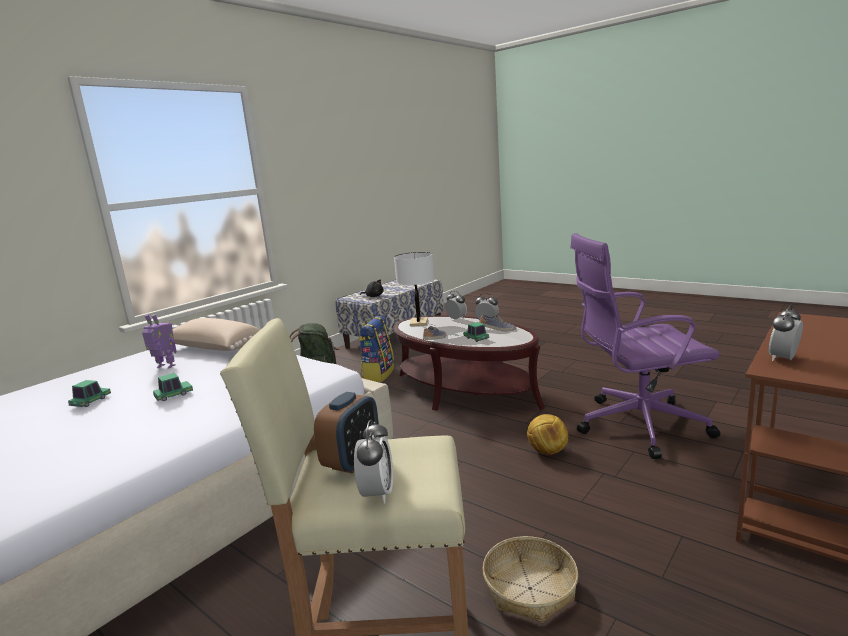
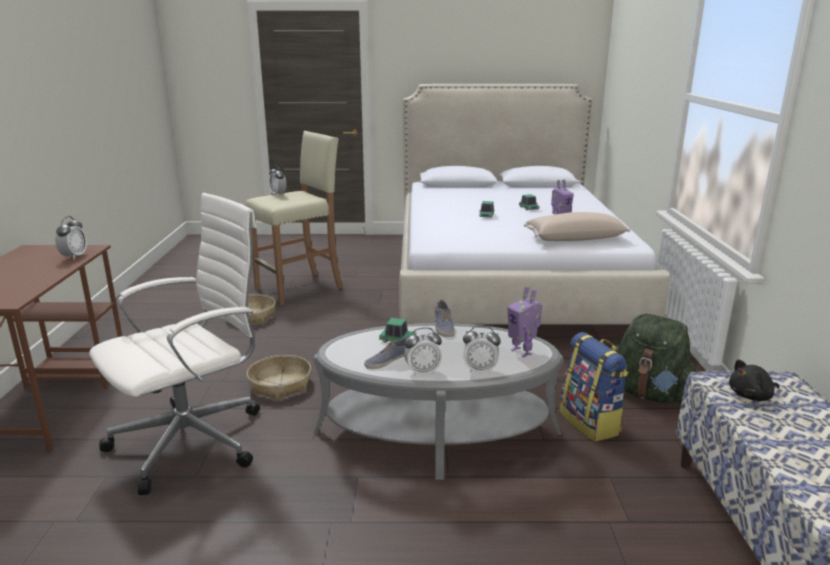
camera: 140 degrees right, 5 degrees up
alarm clock [314,392,379,474] -> none
brown coffee table [393,315,545,411] -> grey coffee table [313,323,564,480]
white table lamp [394,252,434,326] -> toy robot [508,286,542,357]
football [527,414,568,455] -> basket [247,355,311,400]
purple office chair [570,233,720,459] -> white office chair [89,193,260,495]

